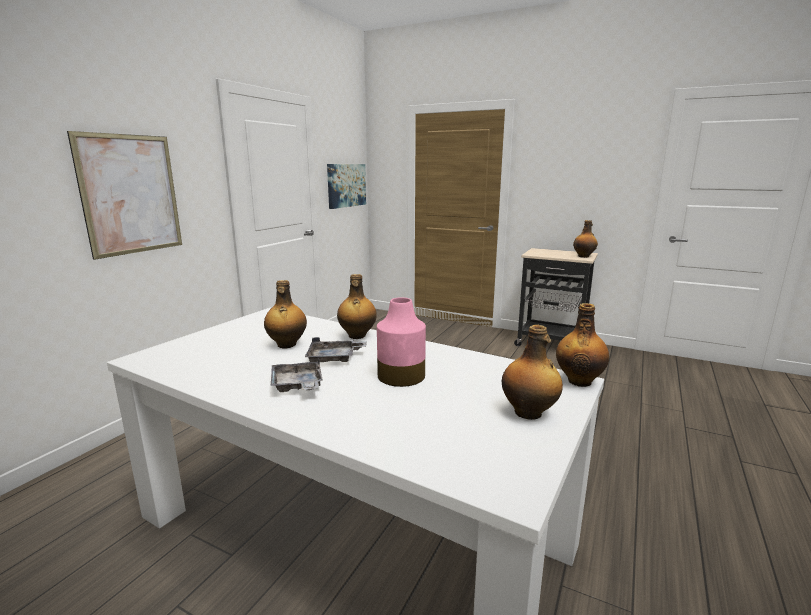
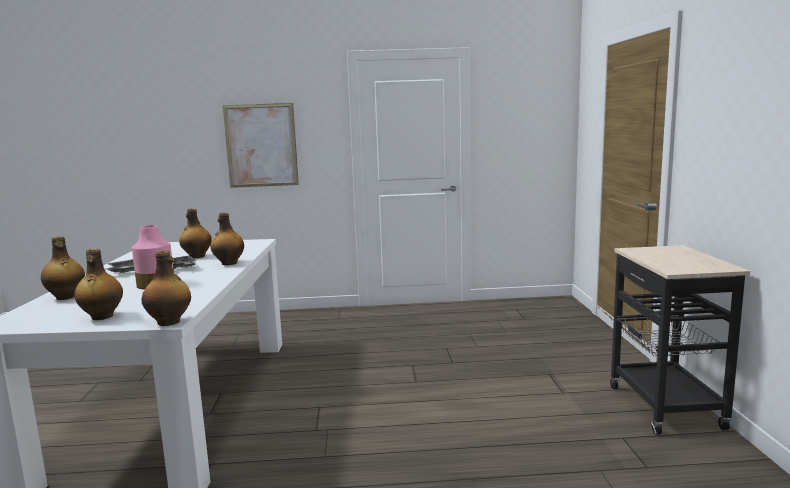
camera: 60 degrees right, 5 degrees down
picture [327,164,366,209] -> none
bottle [573,220,598,258] -> bottle moved to [41,236,85,300]

